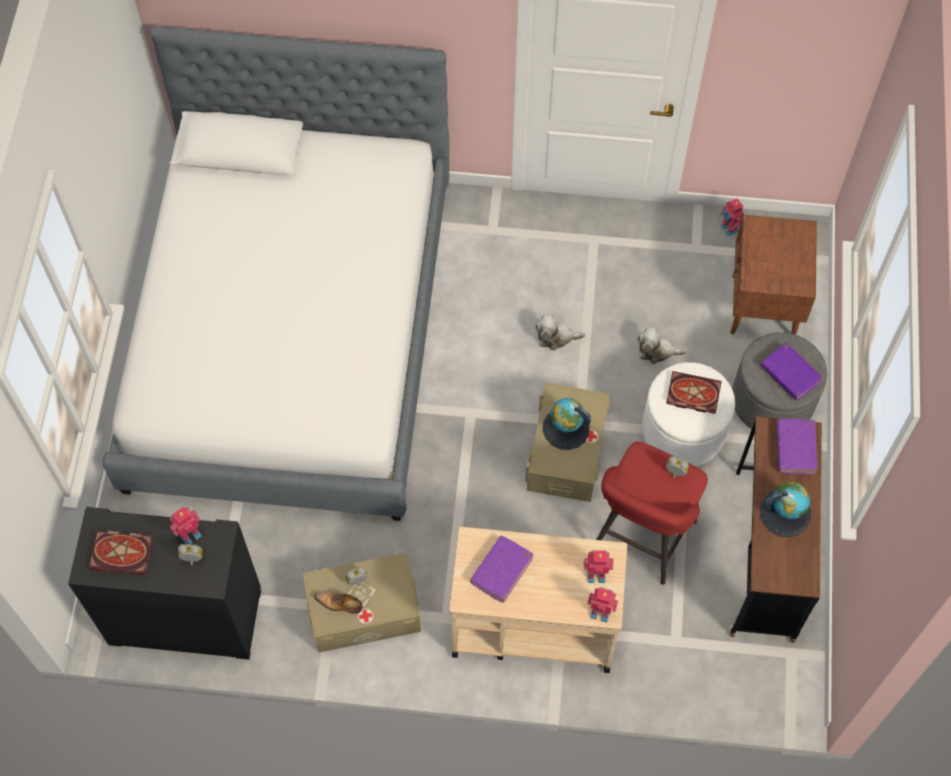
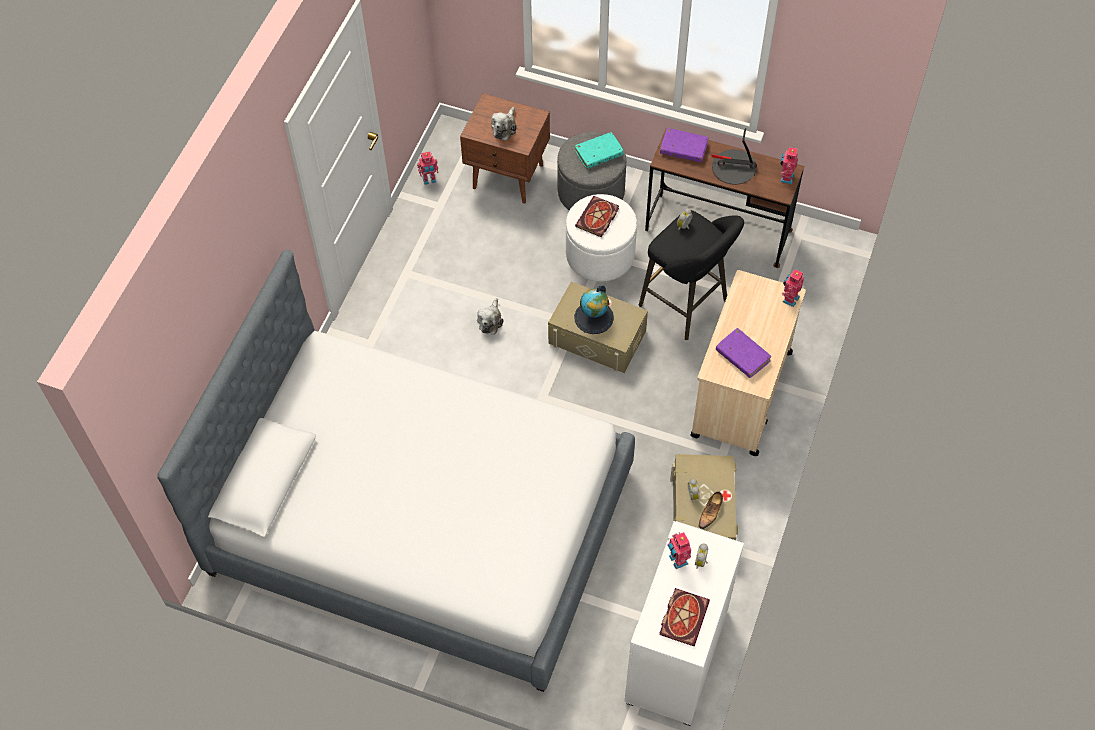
camera: 75 degrees left, 5 degrees down
black cabinet [68,507,261,660] -> white cabinet [625,521,744,726]
toy robot [584,550,614,583] -> toy robot moved to [780,146,798,184]
red stool [596,441,708,585] -> black stool [639,210,744,340]
plush toy [638,327,687,364] -> plush toy moved to [491,107,517,141]
globe [760,482,811,537] -> table lamp [712,128,757,185]
purple book [761,343,822,401] -> turquoise book [575,132,624,169]

